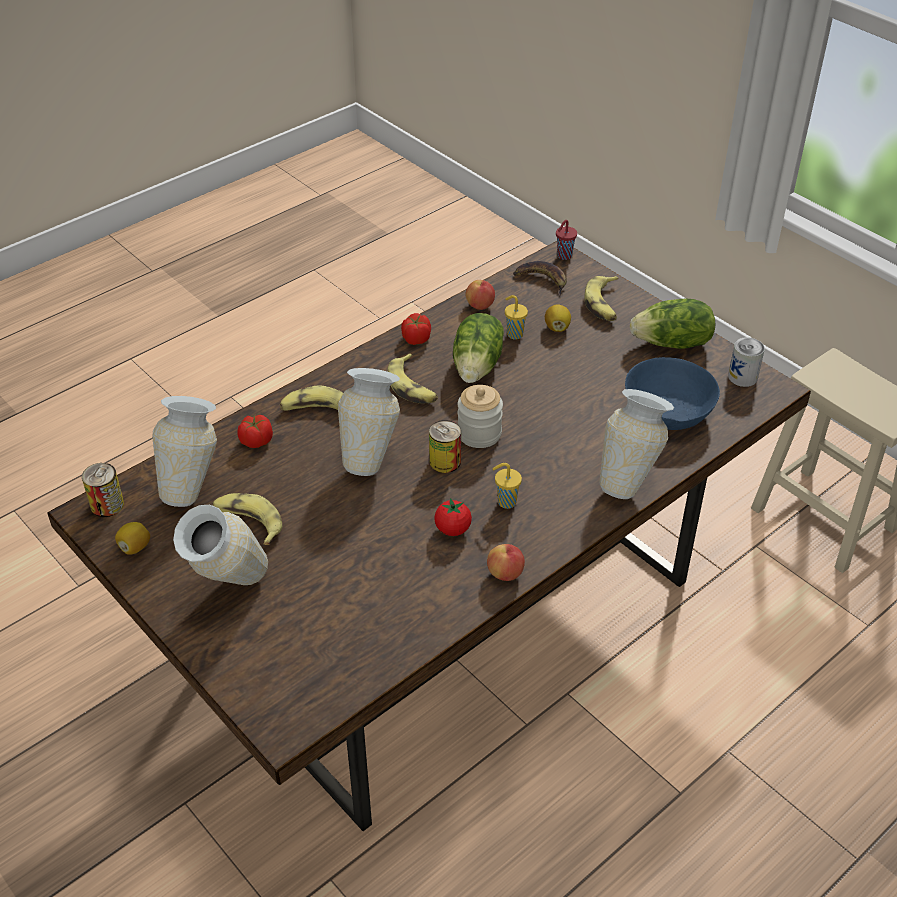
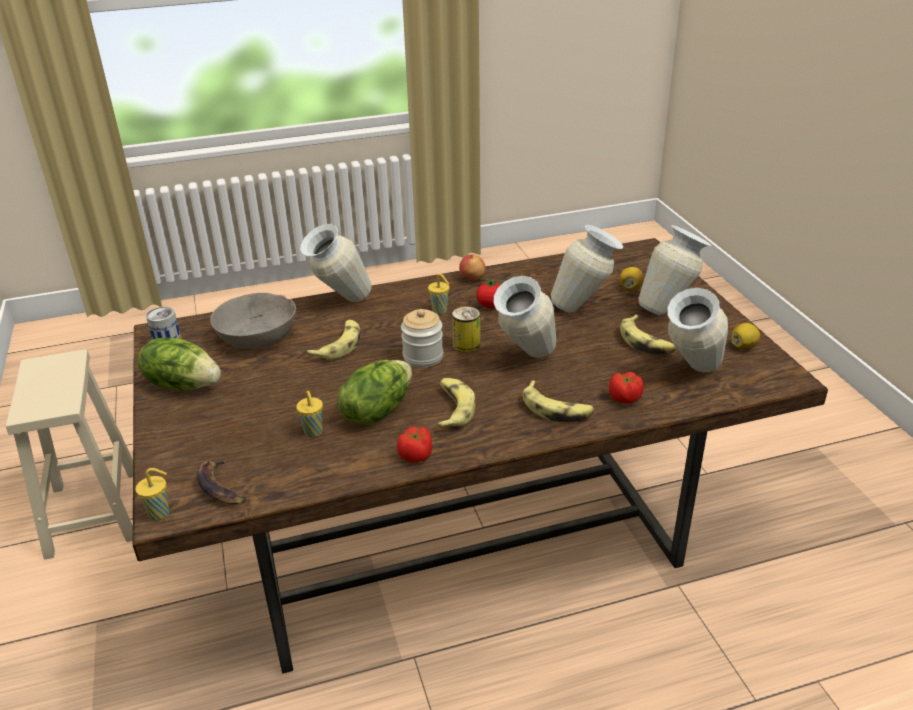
camera: 155 degrees left, 10 degrees down
can [82,463,124,517] -> none
apple [466,280,495,310] -> none
lemon [545,304,571,332] -> lemon moved to [619,267,643,290]
red cup [556,220,577,260] -> yellow cup [136,468,169,521]
banana [584,276,619,321] -> banana moved to [307,320,360,359]
blue bowl [625,357,720,430] -> grey bowl [210,293,296,349]
none -> vase [551,225,623,313]

